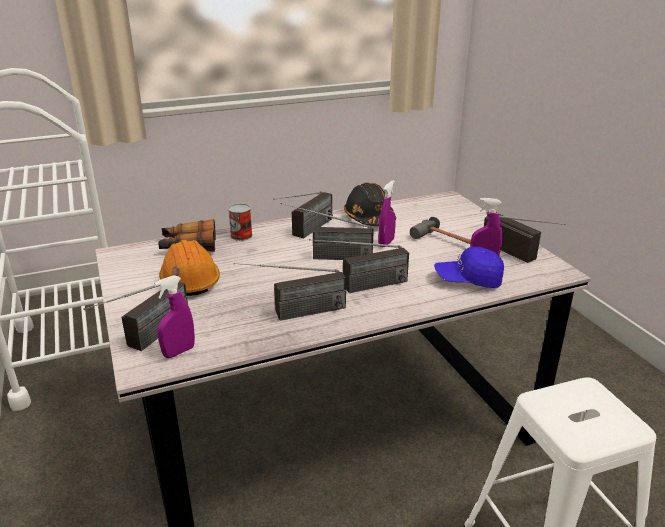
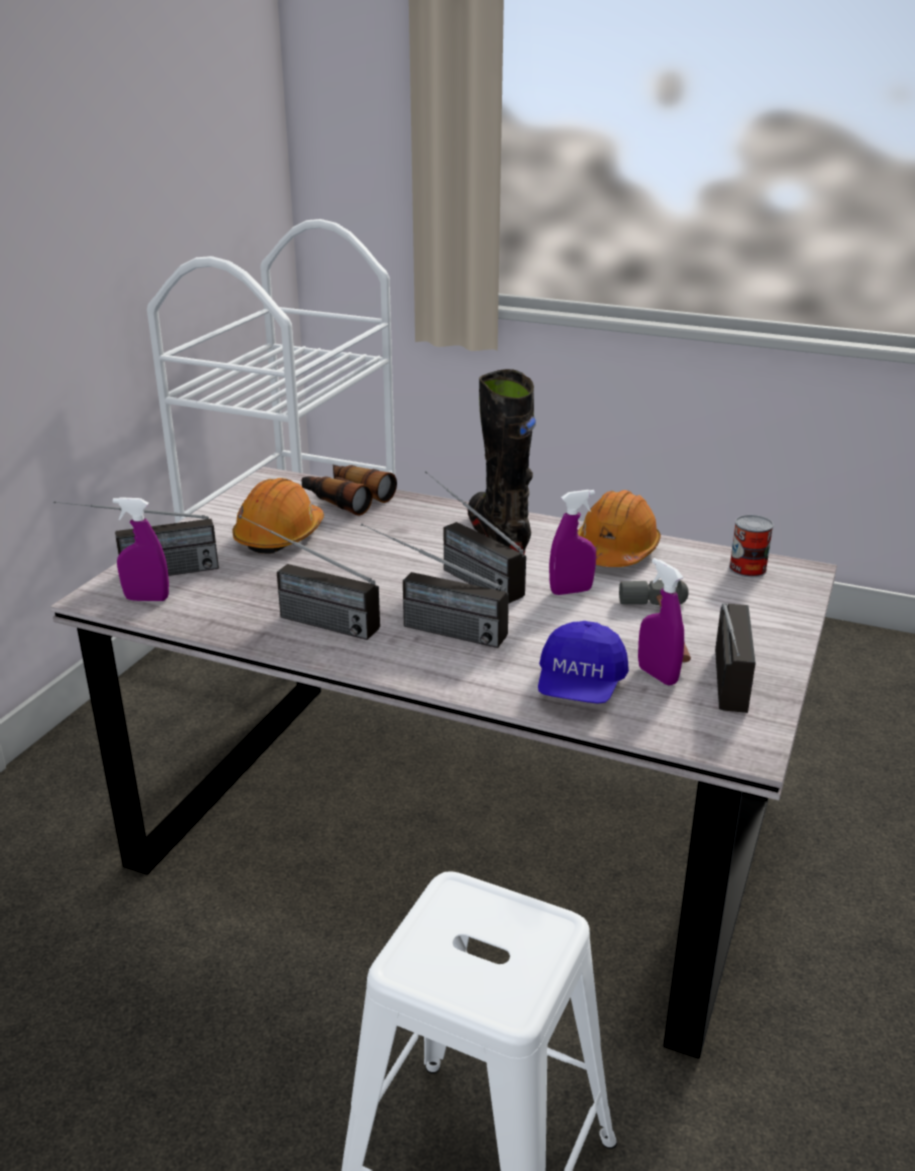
camera: 45 degrees right, 0 degrees up
can [228,204,252,241] -> can moved to [729,515,774,577]
radio [273,191,333,238] -> black boot [468,369,536,554]
black hard hat [344,183,394,226] -> orange hard hat [577,490,661,567]
blue cap [434,247,504,288] -> blue cap turned 120 degrees counterclockwise [538,621,629,704]

